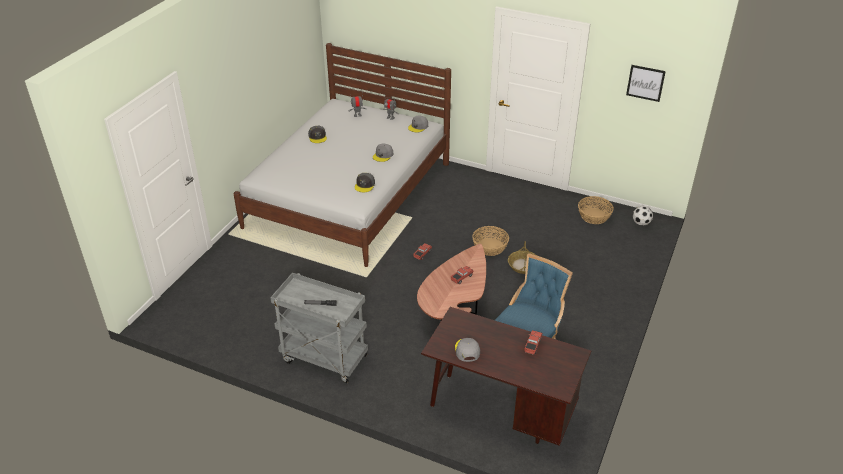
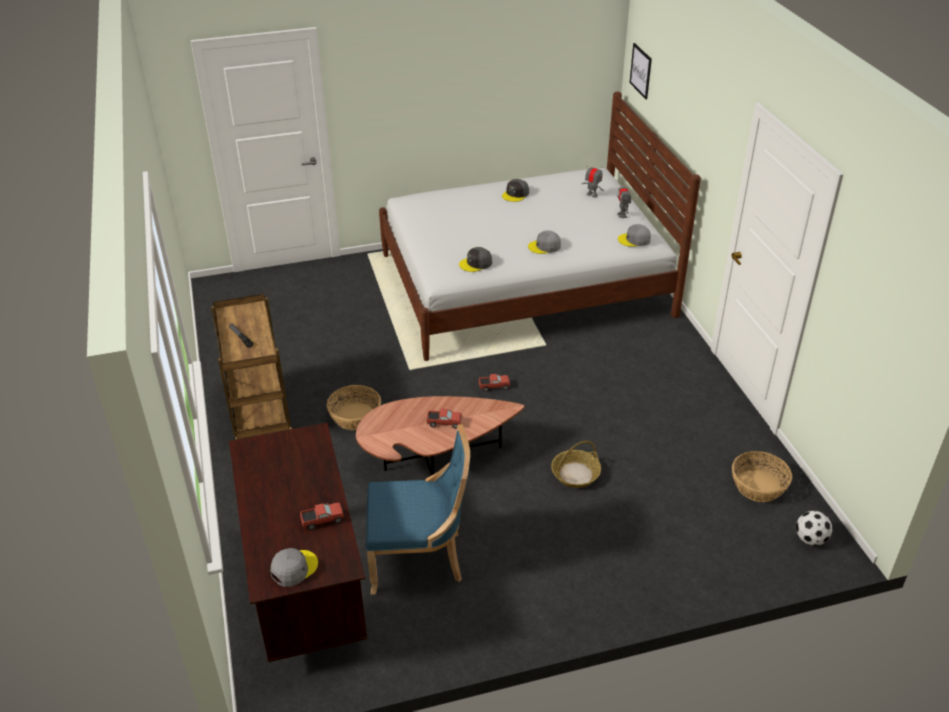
camera: 50 degrees right, 0 degrees up
grey cart [270,273,368,384] -> brown cart [211,294,292,439]
grey cap [455,338,480,362] -> grey cap moved to [270,548,318,587]
basket [472,226,509,256] -> basket moved to [327,385,381,430]
picture [626,65,666,102] -> picture moved to [630,43,652,99]

